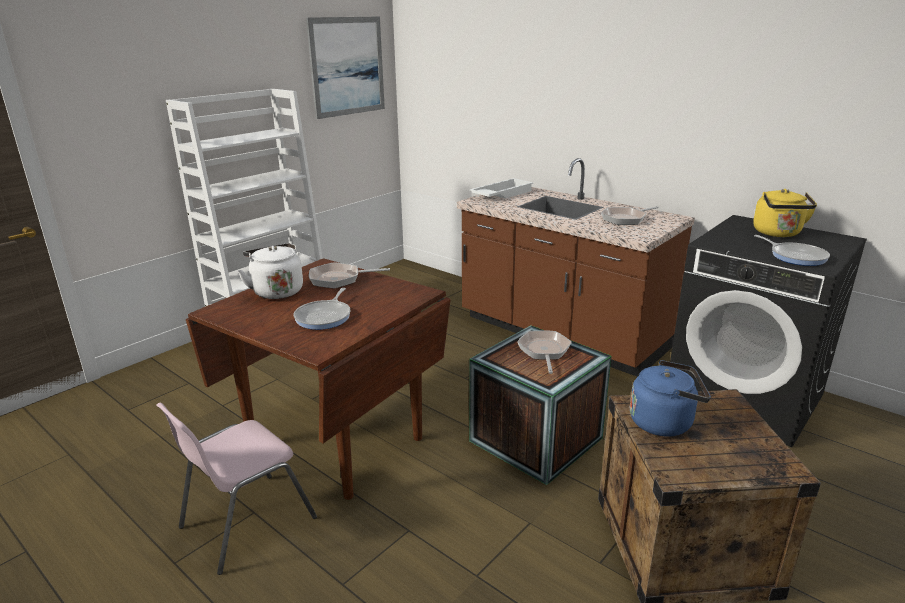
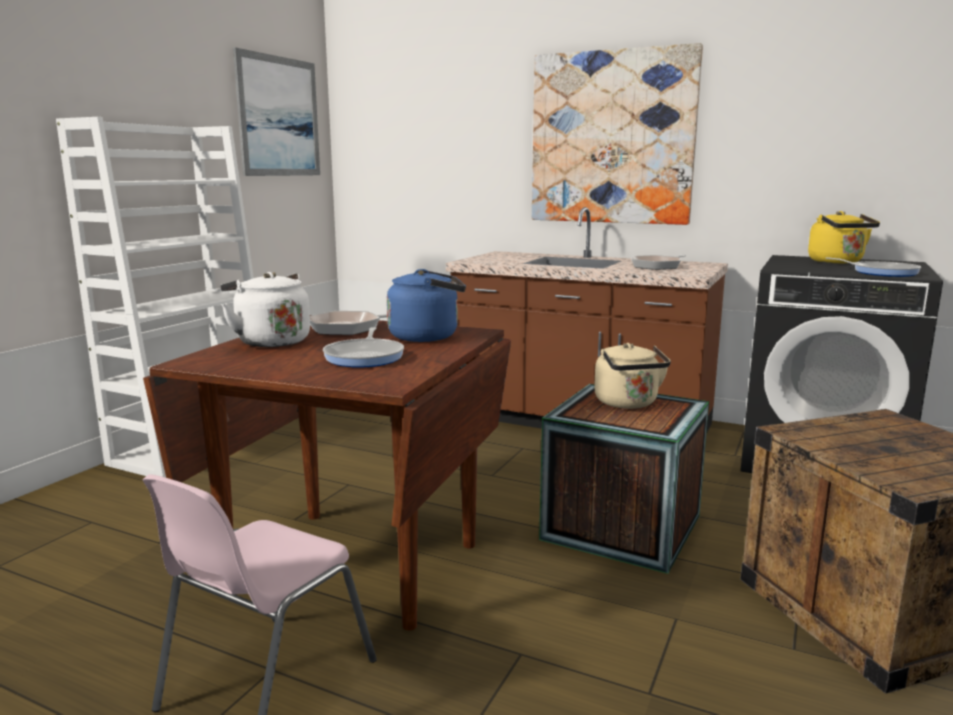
camera: 15 degrees left, 10 degrees down
white tray [470,178,533,199] -> none
frying pan [517,330,572,374] -> beige kettle [594,343,671,409]
blue kettle [630,360,711,436] -> blue kettle moved to [387,269,466,342]
none -> picture [532,43,703,225]

